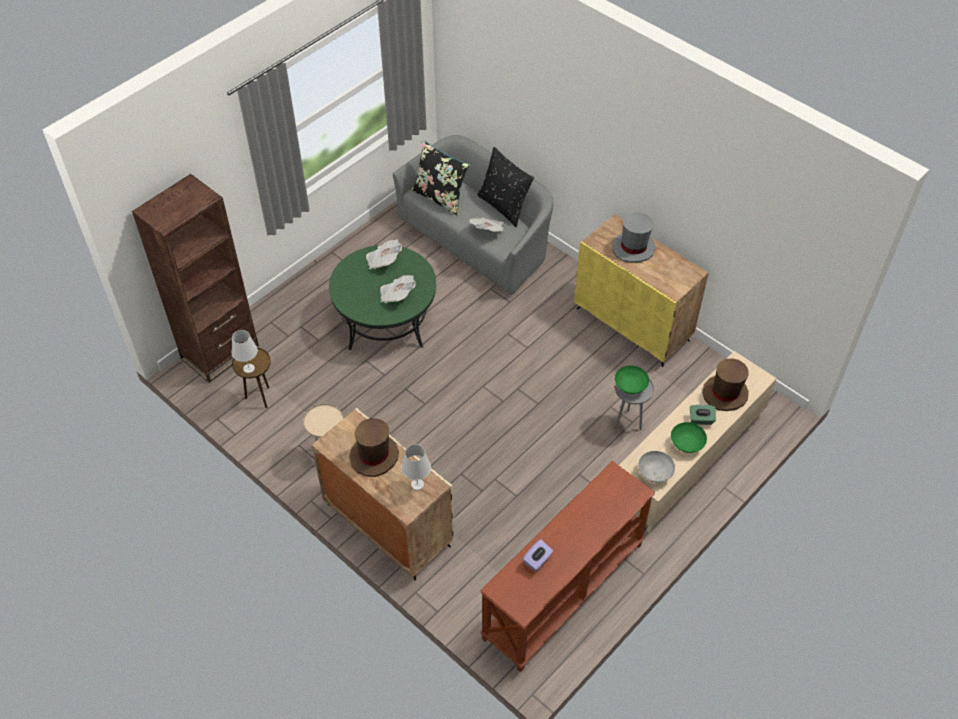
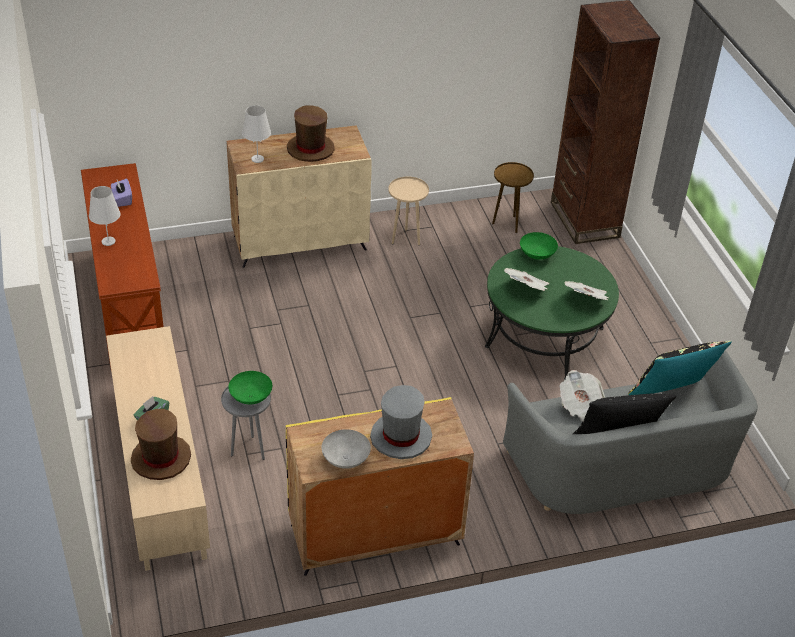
camera: 120 degrees right, 10 degrees down
white table lamp [232,330,258,373] -> white table lamp moved to [89,186,120,246]
grey bowl [638,451,675,483] -> grey bowl moved to [321,429,371,469]
green bowl [671,422,707,453] -> green bowl moved to [520,232,558,260]

